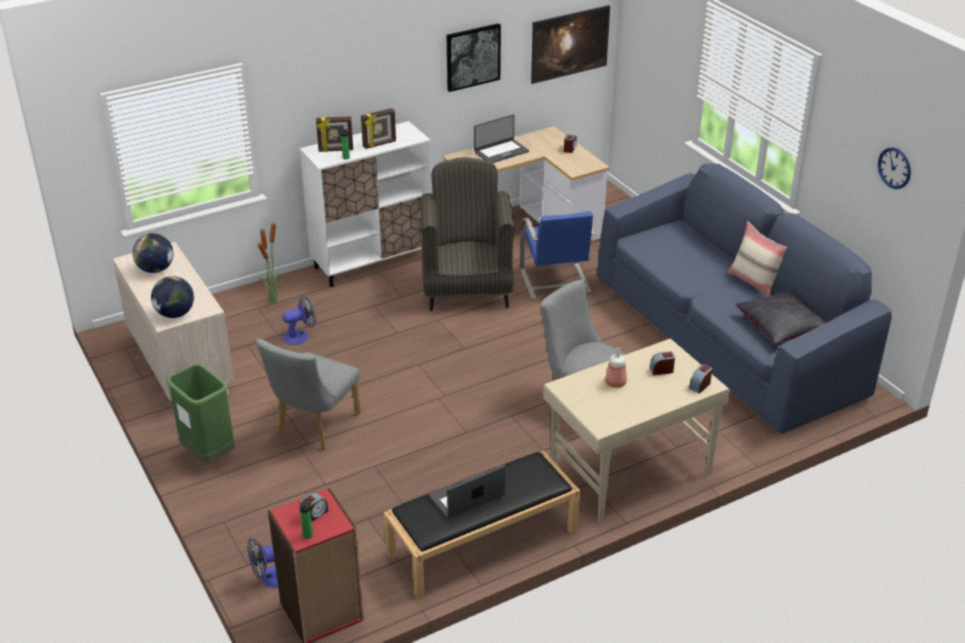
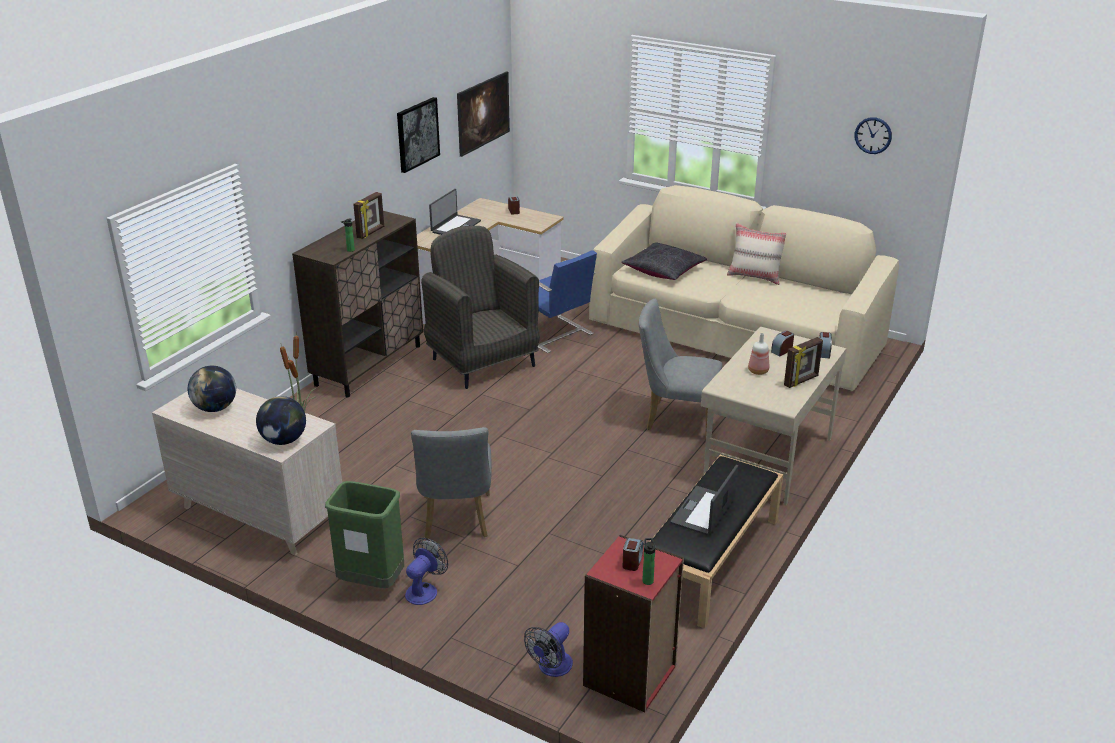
camera: 30 degrees left, 5 degrees down
fan [282,296,316,345] -> fan moved to [405,538,448,605]
white cabinet [299,121,432,287] -> brown cabinet [292,211,423,397]
picture frame [316,116,353,152] -> picture frame moved to [784,337,823,388]
blue sofa [597,164,892,434] -> beige sofa [589,185,899,391]
black pillow [735,291,827,344] -> black pillow moved to [621,242,707,280]

